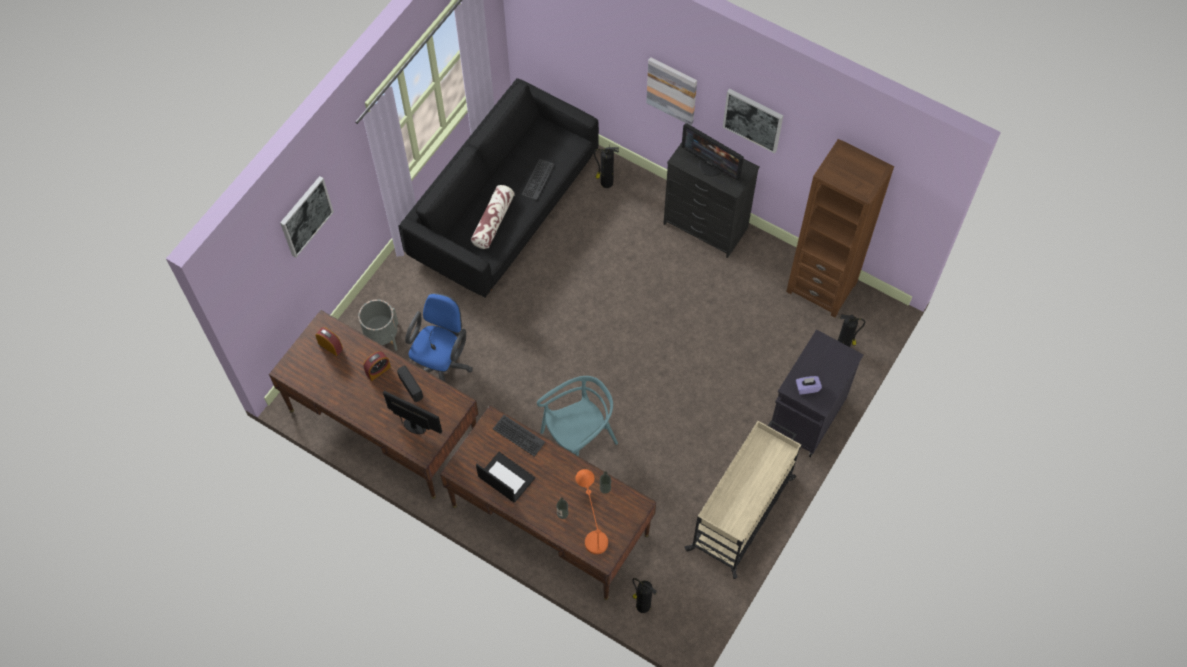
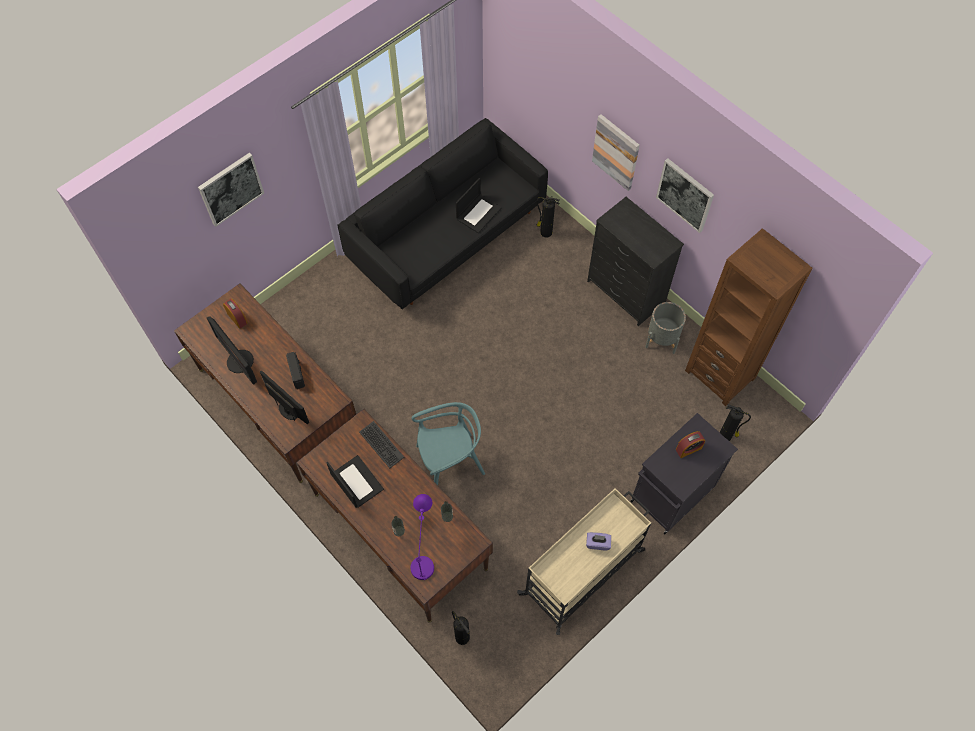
camera: 15 degrees right, 0 degrees up
grey planter [358,299,399,351] -> grey planter moved to [645,302,686,354]
alarm clock [363,351,391,381] -> alarm clock moved to [676,431,705,458]
blue office chair [405,293,473,382] -> none
pillow [471,185,515,249] -> none
keyboard [522,159,555,200] -> laptop [456,178,502,233]
orange table lamp [575,469,608,554] -> purple table lamp [410,494,434,580]
monitor [681,123,744,181] -> monitor moved to [207,316,257,385]
purple tissue box [796,376,822,395] -> purple tissue box moved to [586,532,611,550]

